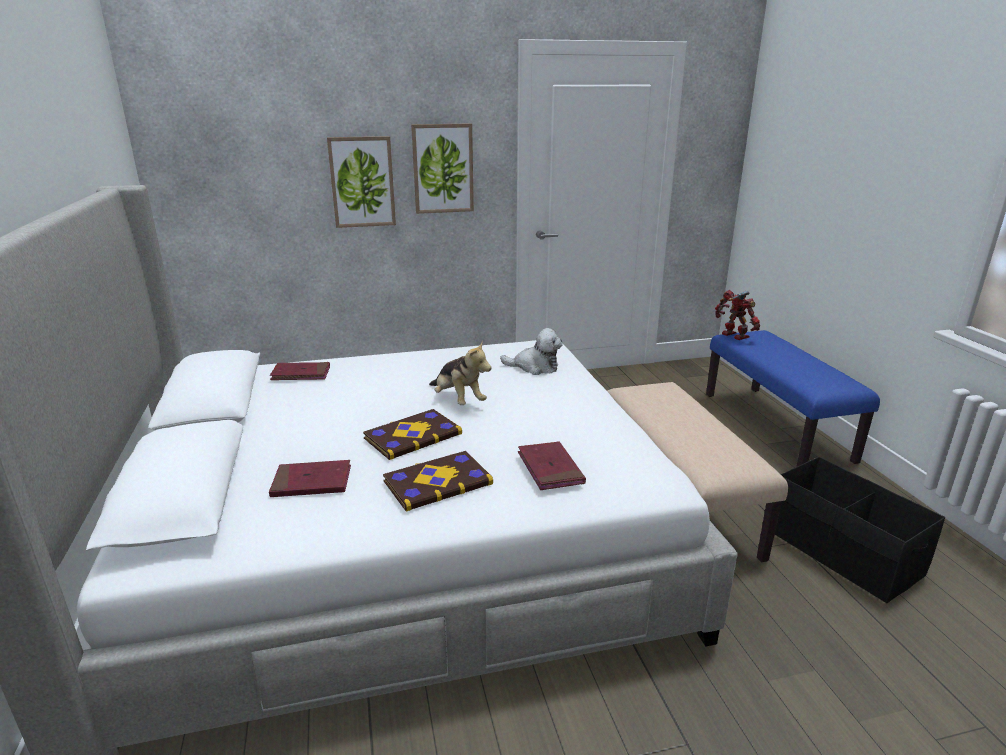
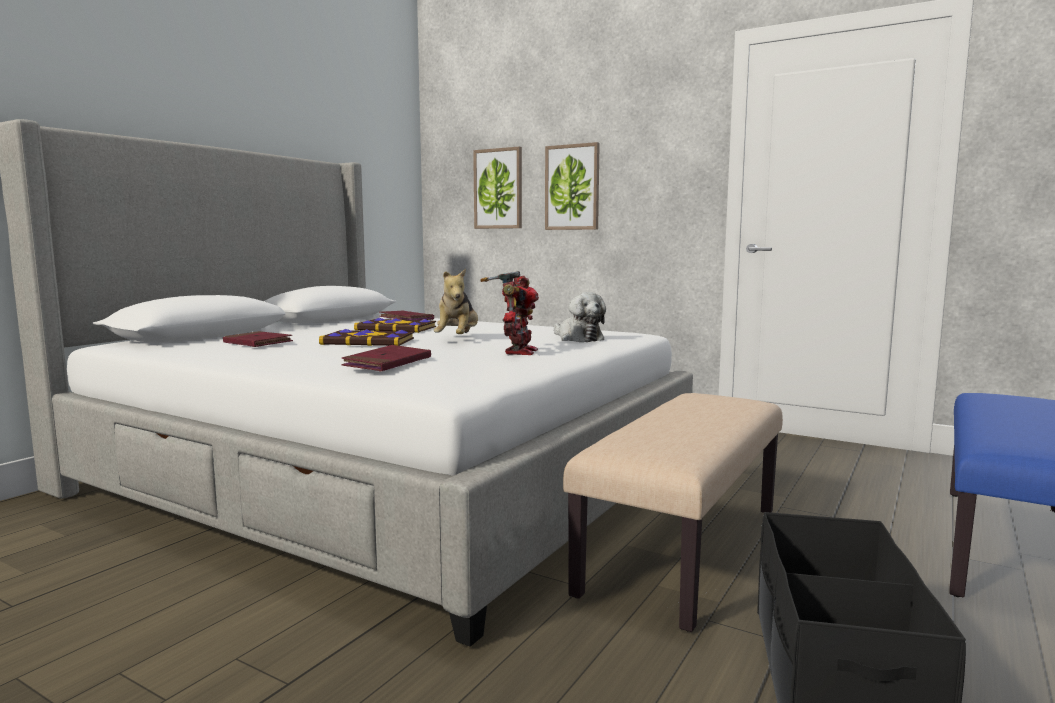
camera: 45 degrees right, 15 degrees down
book [383,451,493,511] -> book moved to [354,318,436,333]
picture [411,123,474,214] -> picture moved to [473,147,522,229]
toy robot [715,290,760,340] -> toy robot moved to [480,271,539,355]

